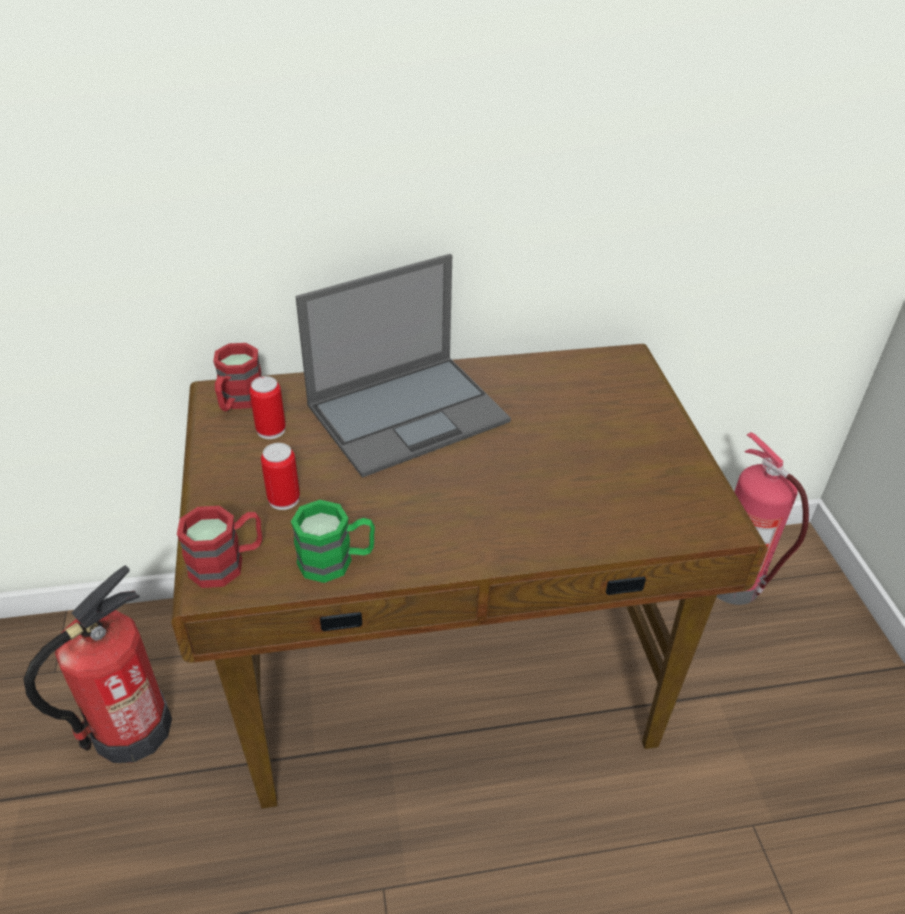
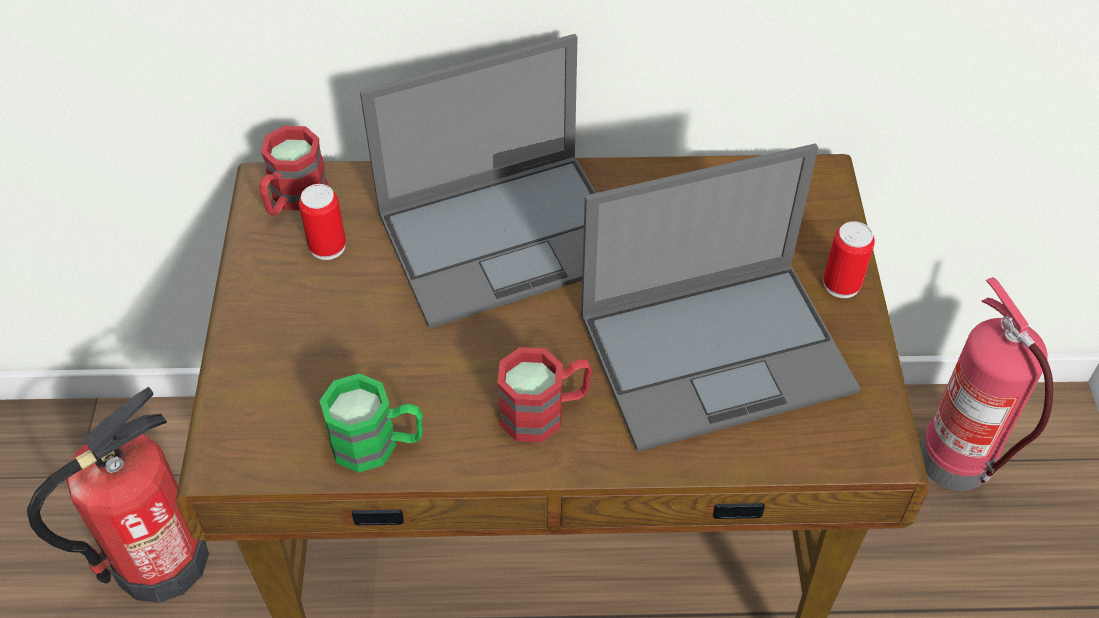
camera: 10 degrees right, 10 degrees up
red mug [177,506,262,588] -> red mug moved to [497,347,592,442]
can [261,443,300,510] -> can moved to [823,221,875,298]
none -> laptop [581,144,860,452]

